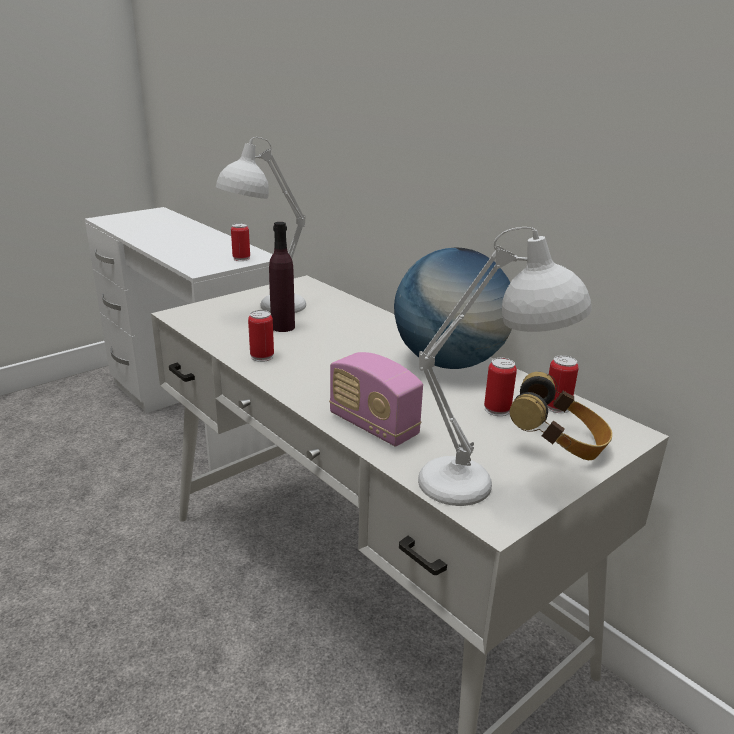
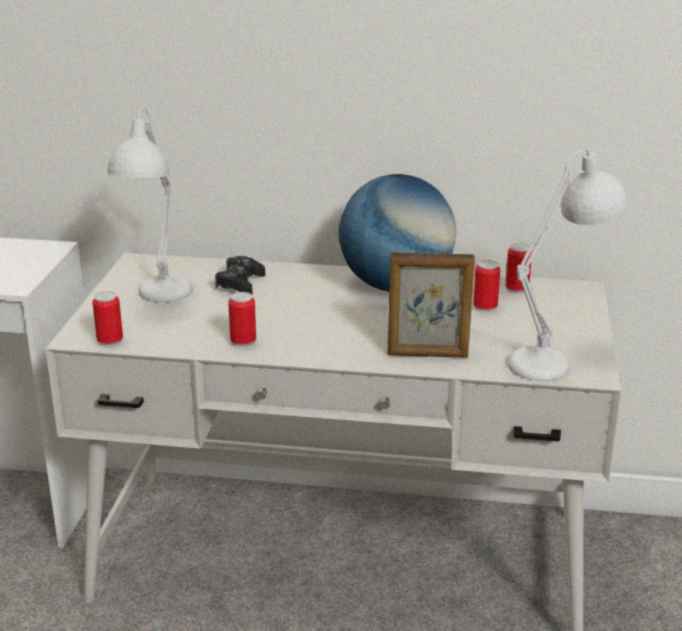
camera: 40 degrees left, 0 degrees up
can [231,223,250,261] -> can moved to [93,291,123,348]
purple bottle [269,222,295,332] -> none
radio [329,352,423,447] -> picture frame [388,252,475,358]
headphones [510,372,612,460] -> none
none -> black game controller [215,256,265,294]

